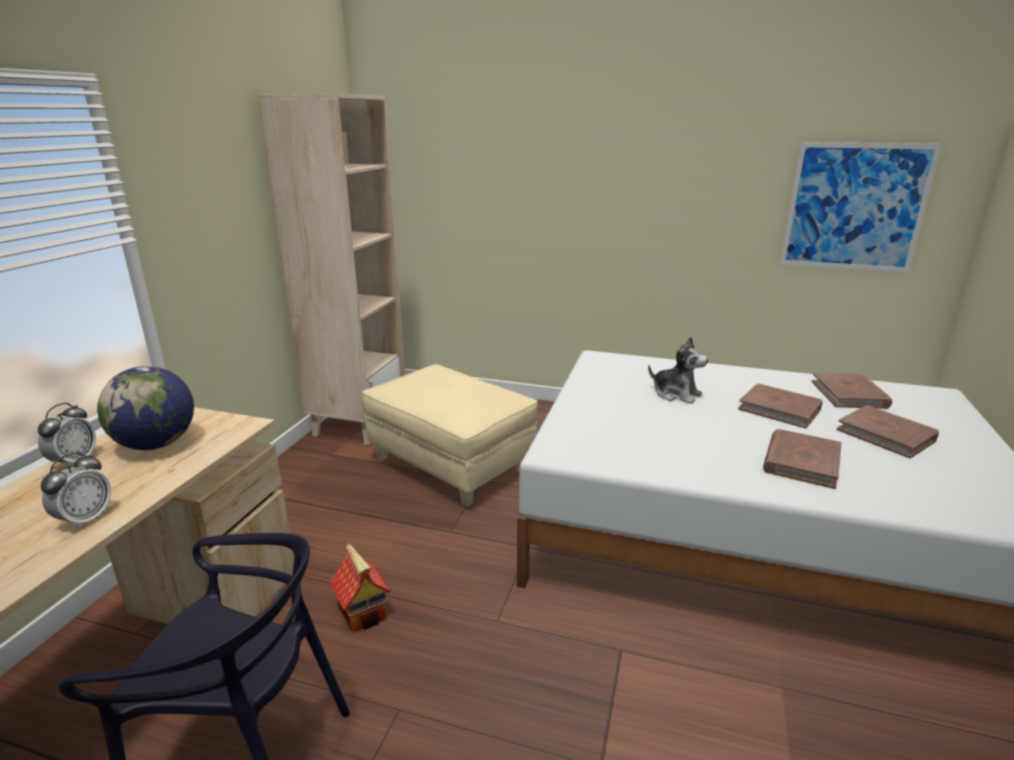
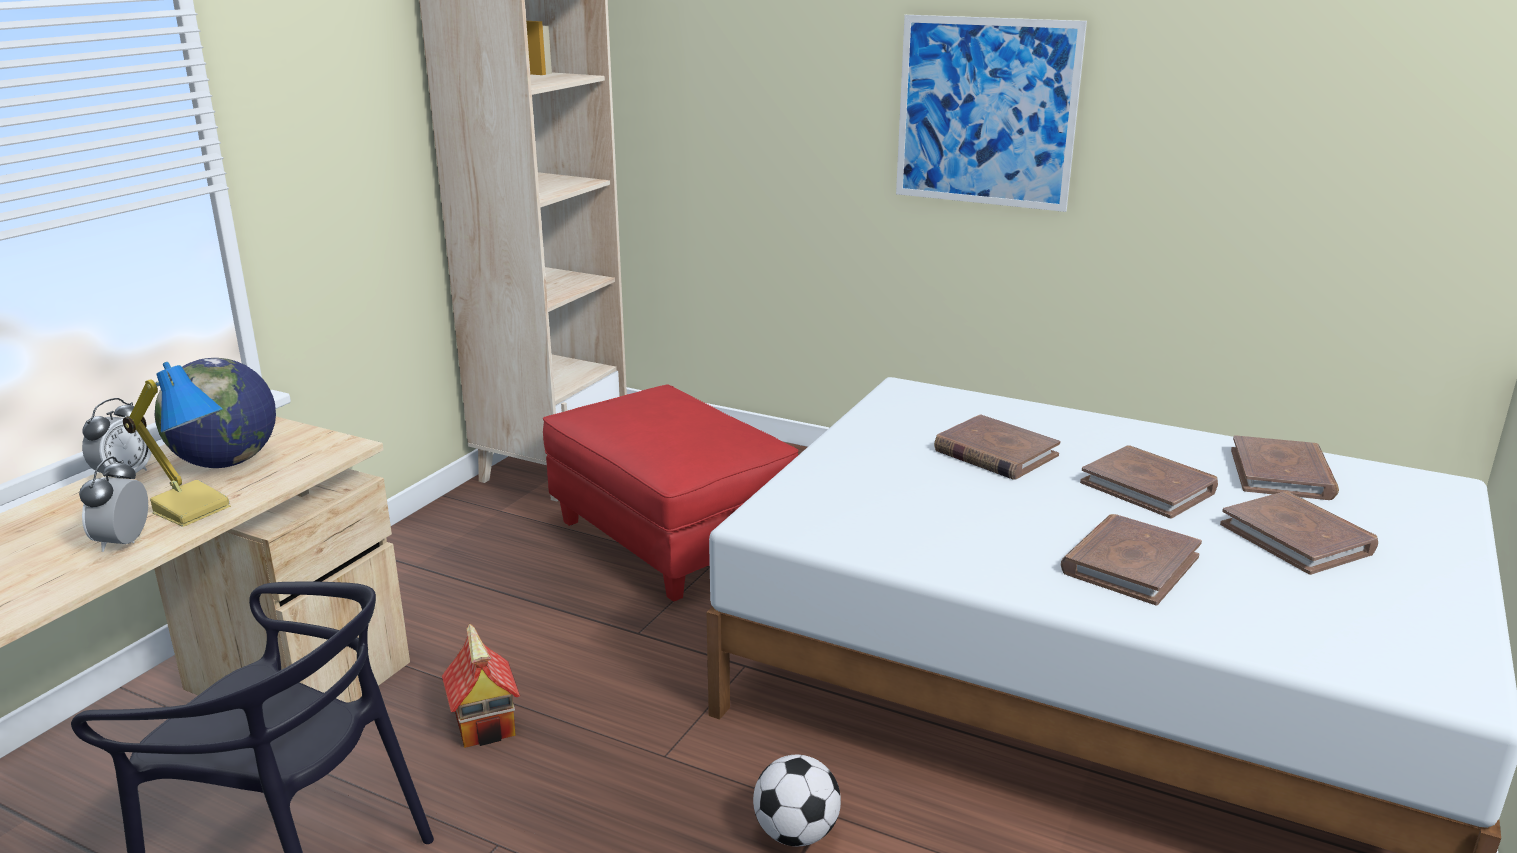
camera: 10 degrees right, 0 degrees up
alarm clock [41,452,111,530] -> alarm clock turned 150 degrees clockwise [79,456,148,552]
beige ottoman [362,364,538,507] -> red ottoman [543,384,799,602]
plush toy [648,337,708,404] -> brown book [934,414,1061,480]
picture [780,142,942,272] -> picture moved to [896,15,1087,212]
none -> table lamp [123,362,231,527]
none -> football [753,755,841,846]

